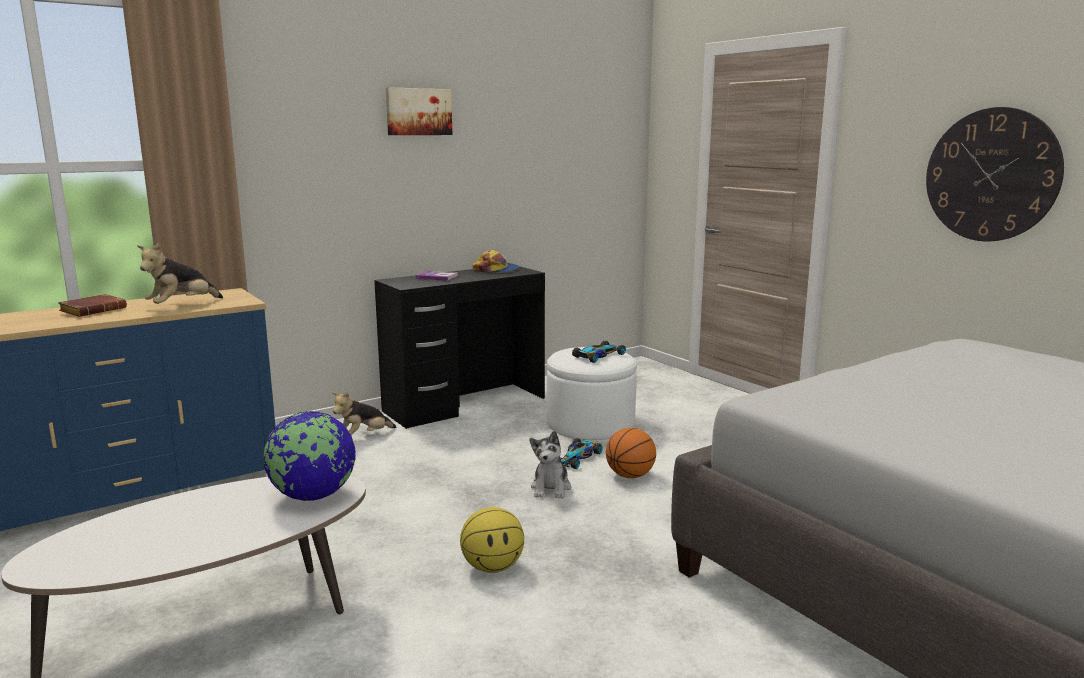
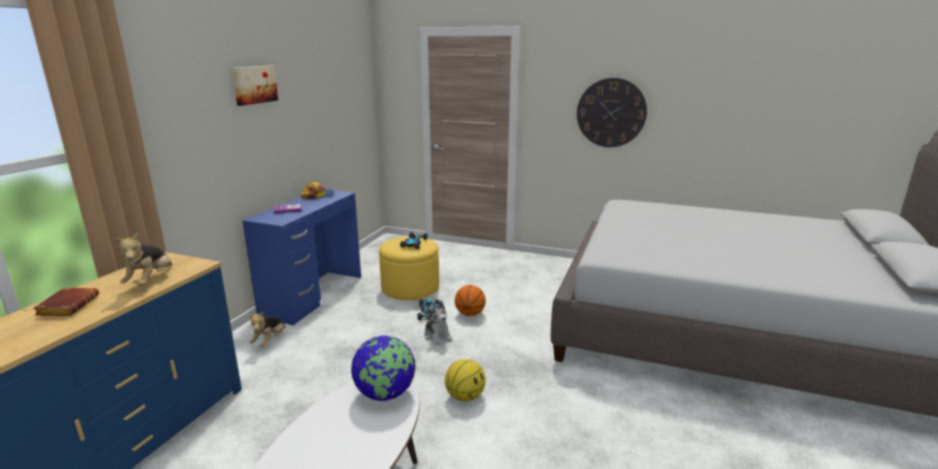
camera: 35 degrees left, 5 degrees up
black desk [374,266,545,429] -> blue desk [242,190,361,326]
white ottoman [547,347,637,440] -> yellow ottoman [379,236,439,300]

